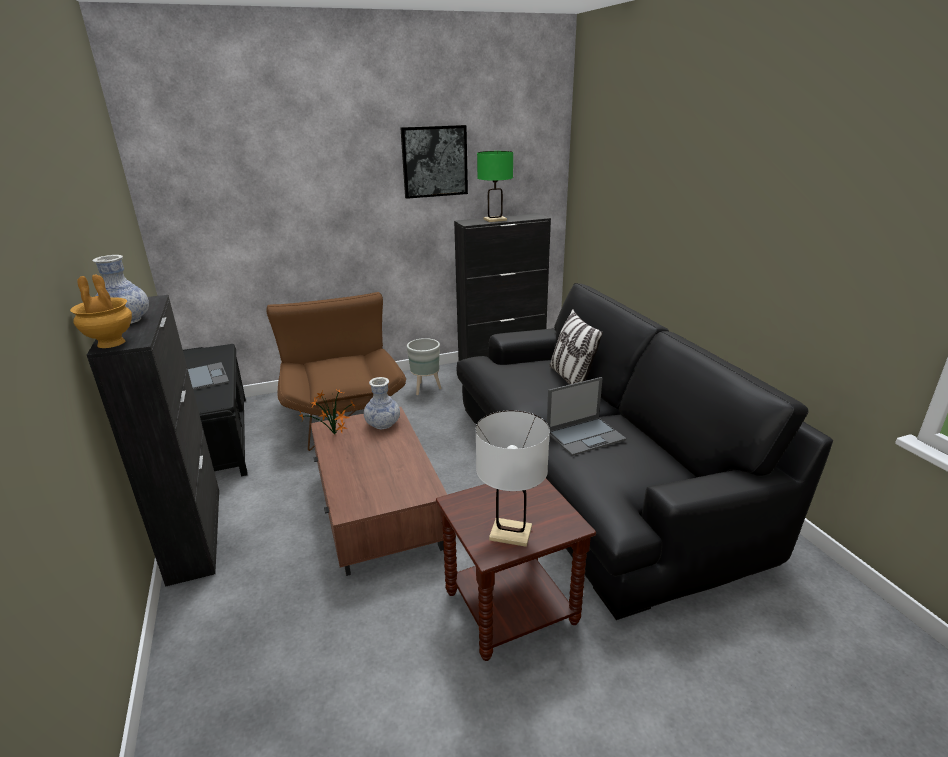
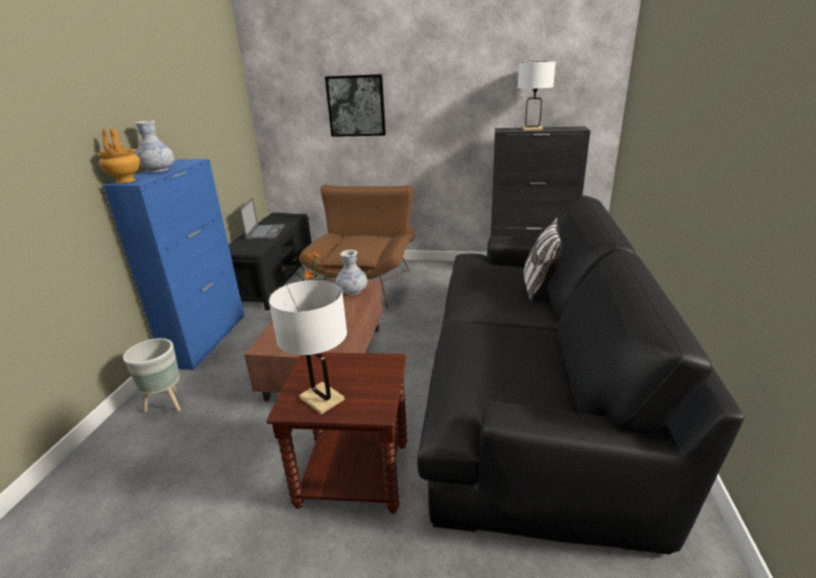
camera: 30 degrees right, 0 degrees up
black cabinet [87,295,219,587] -> blue cabinet [103,159,244,370]
picture [400,125,468,199] -> picture moved to [325,74,386,137]
grey planter [407,338,441,395] -> grey planter moved to [123,338,181,412]
green table lamp [477,151,513,222] -> white table lamp [518,61,556,131]
laptop [547,377,626,456] -> none

